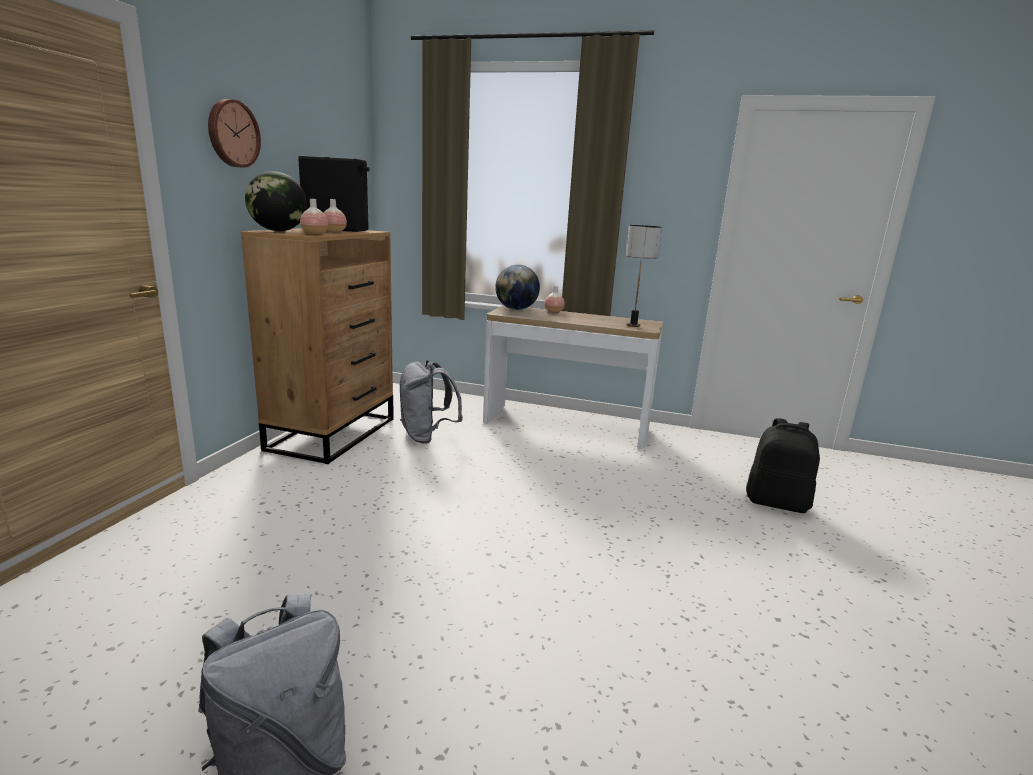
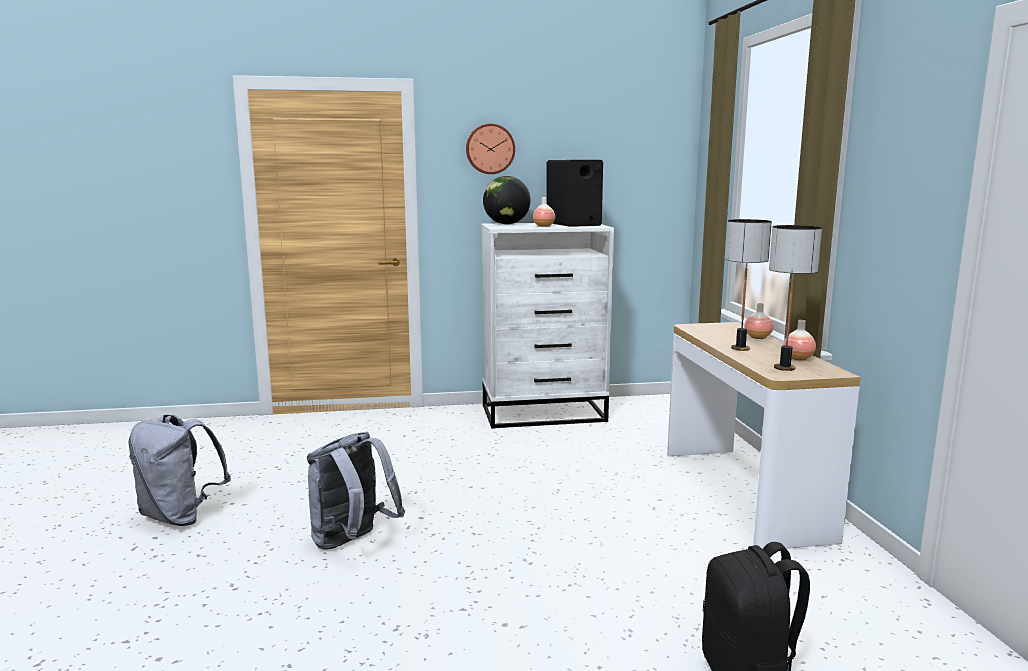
camera: 65 degrees right, 5 degrees down
brown dresser [241,228,394,464] -> white dresser [481,223,614,429]
vase [300,199,328,235] -> vase moved to [783,320,816,360]
grey backpack [400,360,463,444] -> grey backpack moved to [307,432,405,550]
globe [495,265,540,310] -> none
none -> table lamp [725,219,772,351]

